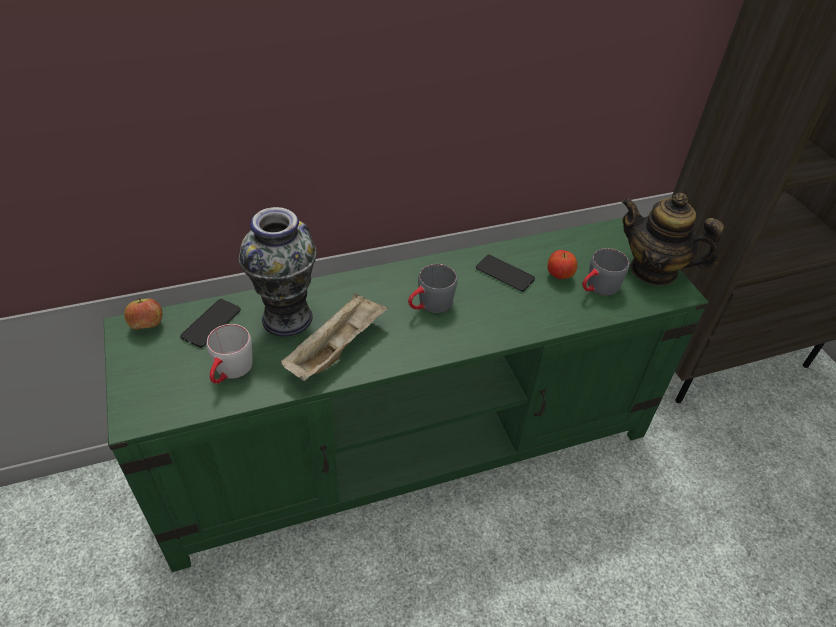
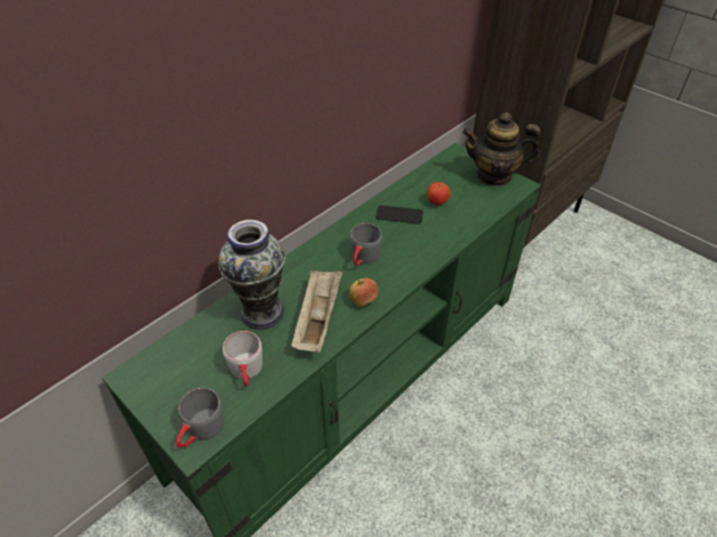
camera: 25 degrees left, 0 degrees up
apple [124,298,162,330] -> apple moved to [349,278,378,307]
phone [180,299,241,348] -> none
grey mug [582,248,629,296] -> grey mug moved to [176,388,224,448]

